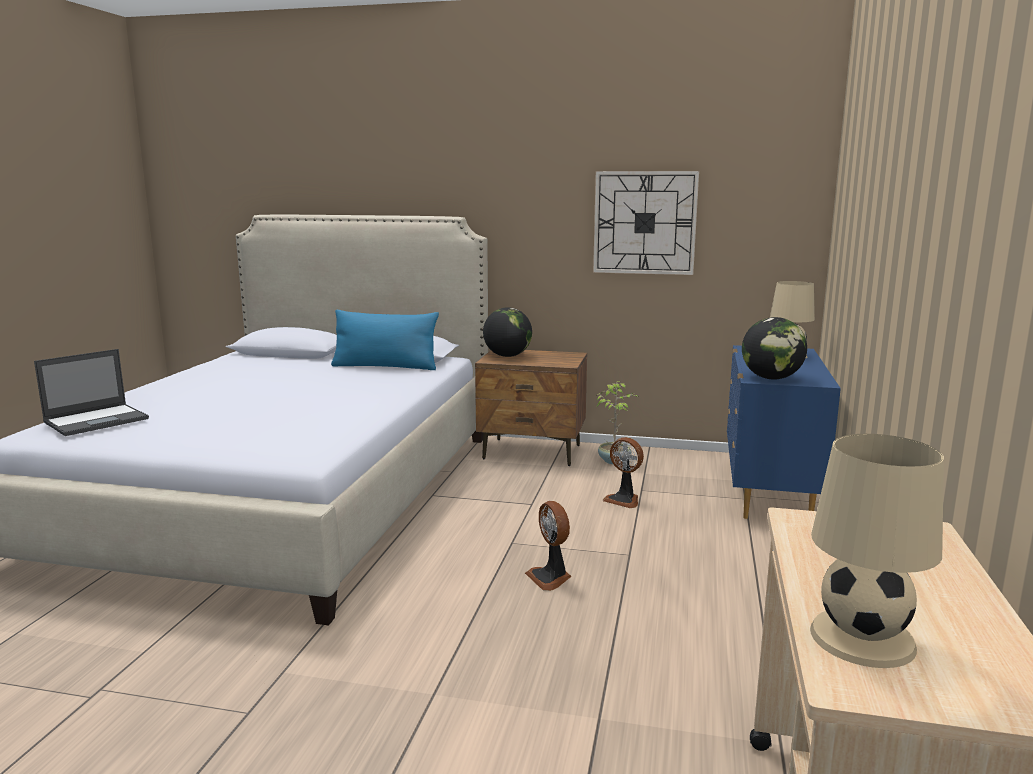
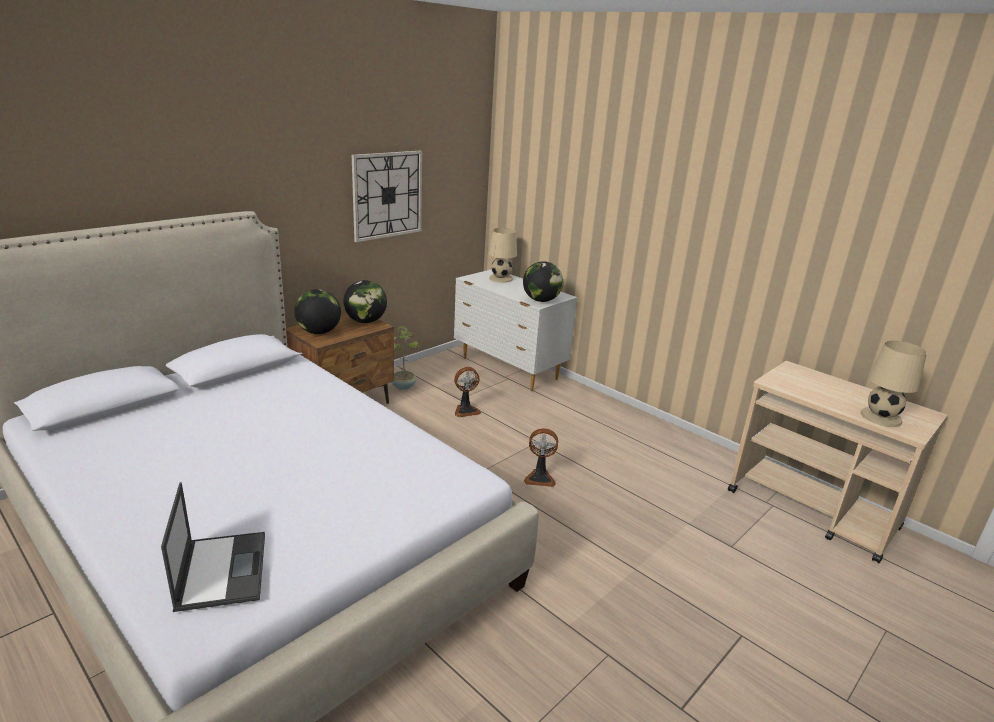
camera: 60 degrees left, 10 degrees up
blue pillow [331,310,439,370] -> none
blue dresser [727,345,841,519] -> white dresser [454,269,577,391]
none -> globe [343,280,387,323]

